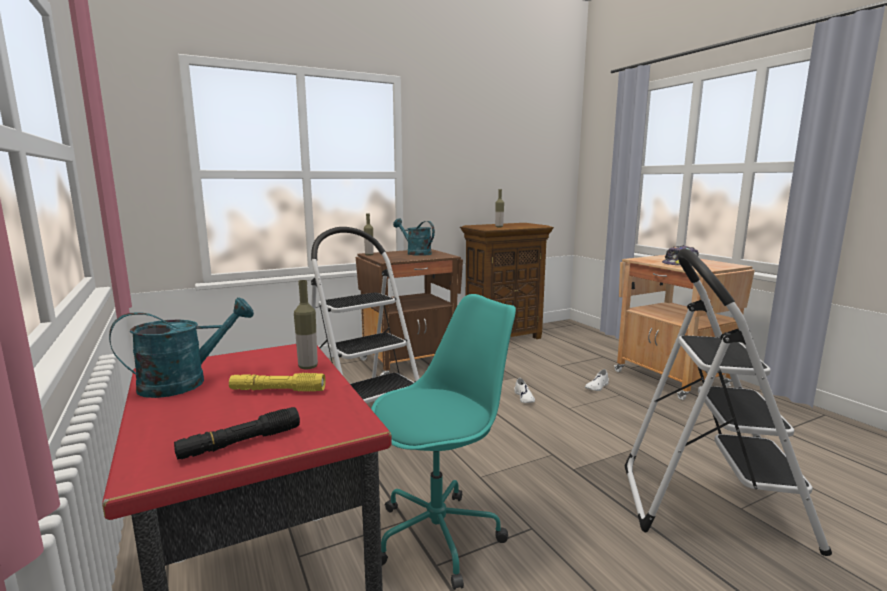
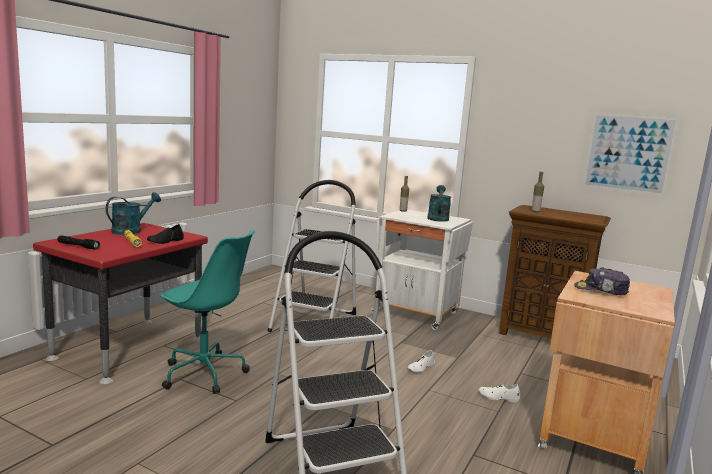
camera: 55 degrees right, 0 degrees up
turquoise watering can [109,297,254,398] -> turquoise watering can turned 75 degrees counterclockwise [106,192,161,235]
bottle [294,280,318,369] -> black shoe [147,224,184,244]
brown cart [356,249,463,376] -> white cart [372,209,473,330]
none -> picture [582,113,679,196]

